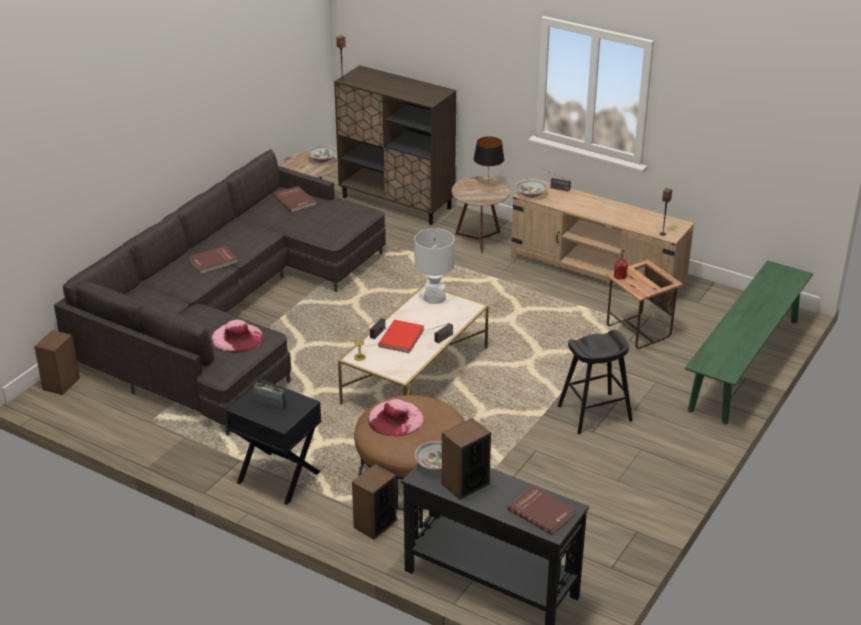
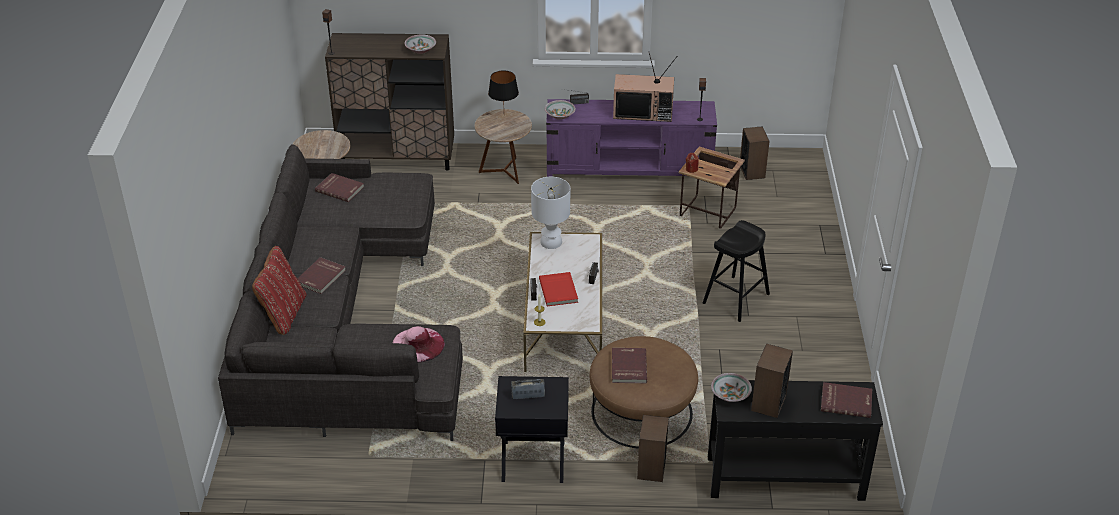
camera: 30 degrees left, 5 degrees up
speaker [34,330,80,395] -> speaker moved to [740,126,769,180]
bowl [307,145,337,163] -> bowl moved to [405,34,436,54]
pink hat [368,399,423,437] -> red book [612,348,647,383]
beige tv stand [511,178,694,287] -> purple tv stand [546,99,717,183]
green bench [685,260,813,425] -> none
none -> red pillow [252,246,306,335]
none -> television [613,51,678,122]

